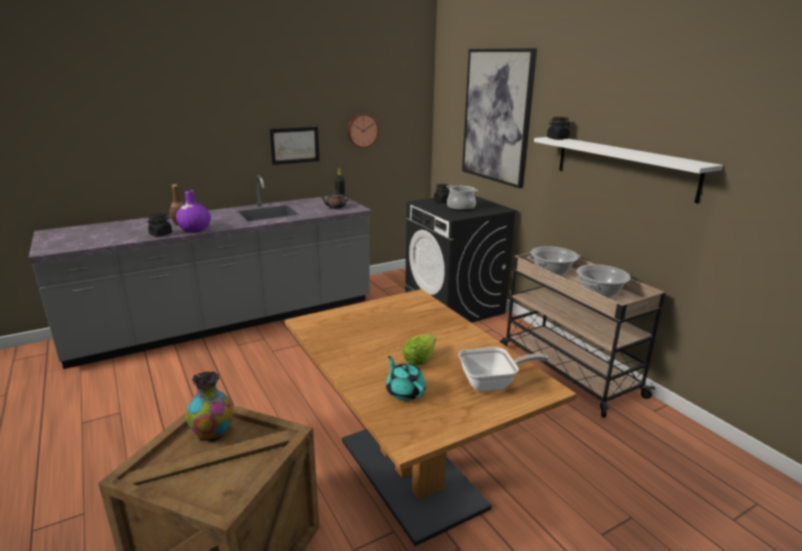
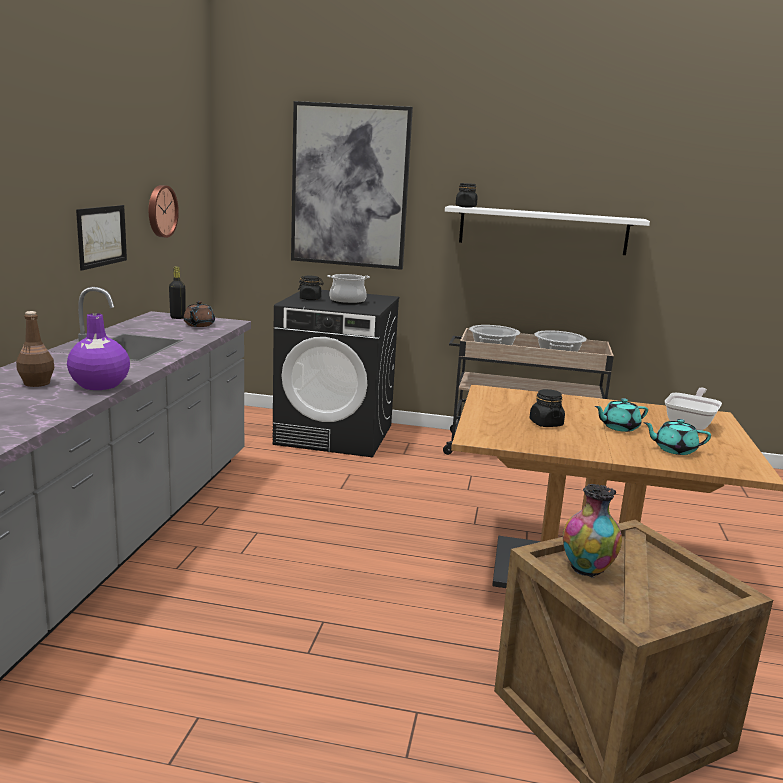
camera: 50 degrees left, 5 degrees down
black jar [148,213,172,236] -> black jar moved to [529,389,565,427]
lettuce [403,334,436,366] -> turquoise teapot [594,398,648,432]

